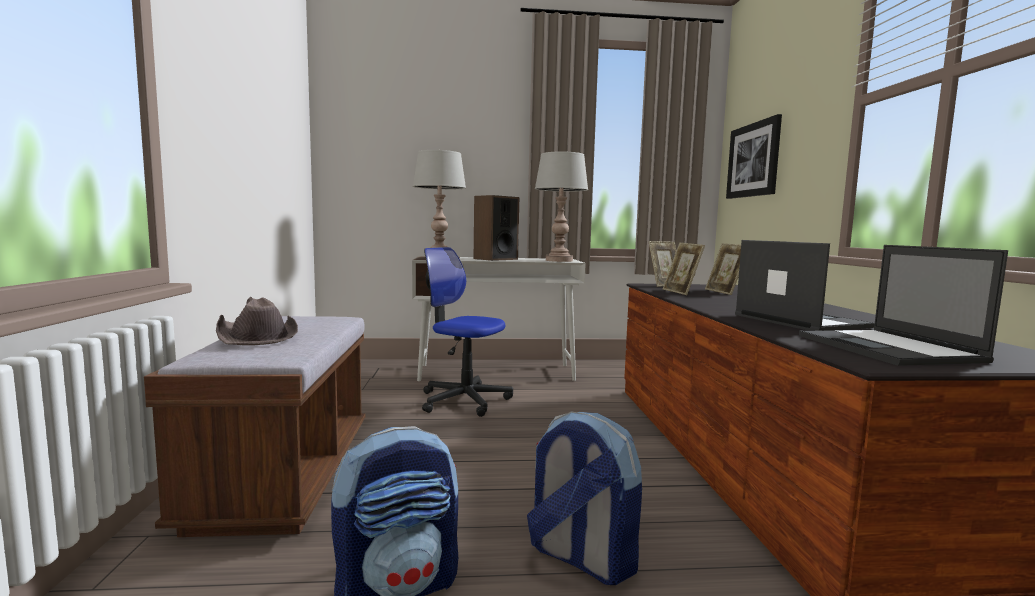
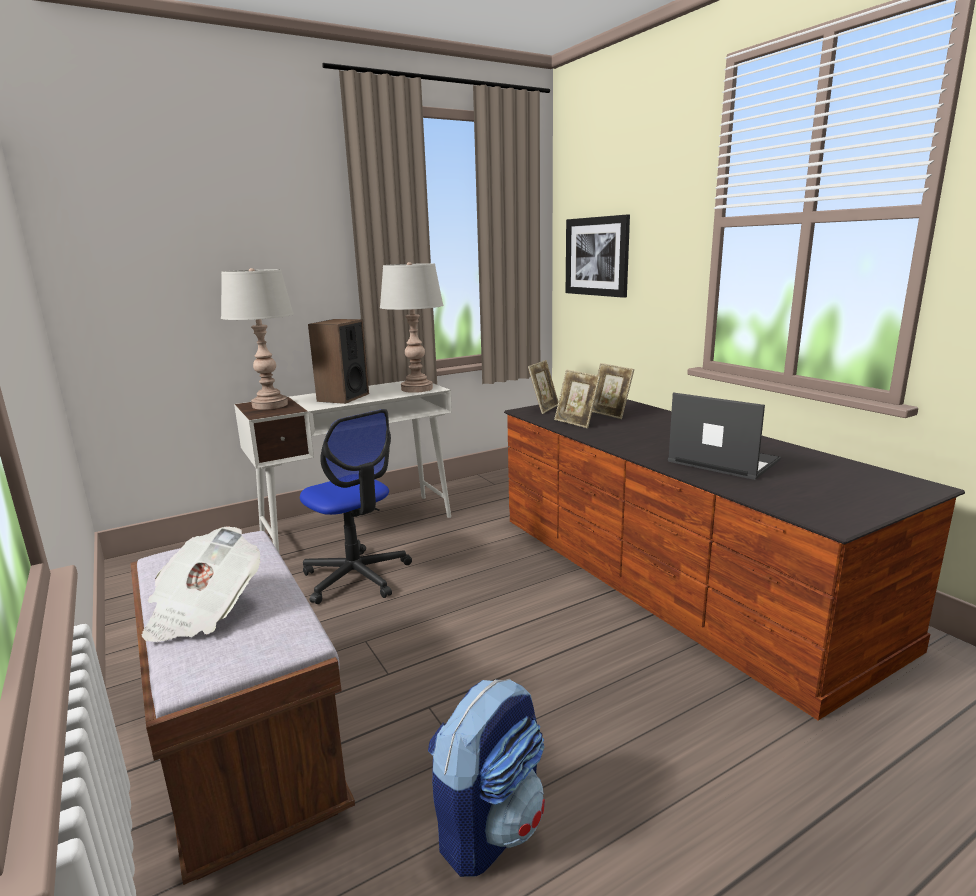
camera: 25 degrees left, 10 degrees up
brown hat [216,297,298,345] -> newspaper [141,527,260,642]
office chair [422,247,513,417] -> office chair turned 135 degrees counterclockwise [300,409,412,604]
backpack [527,412,642,585] -> none
laptop [799,245,1008,366] -> none

